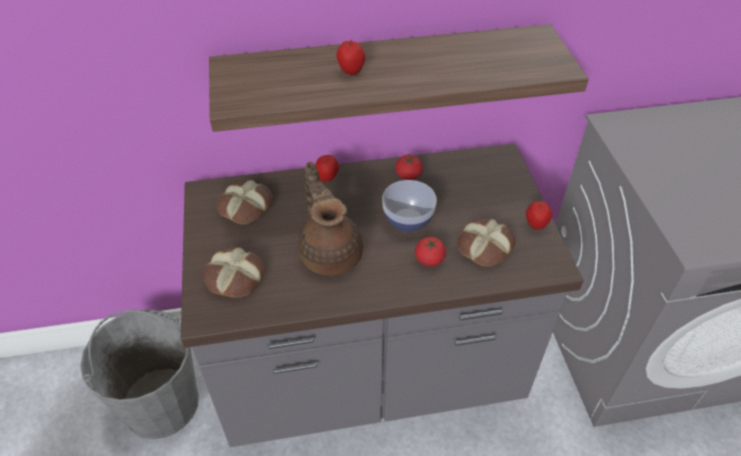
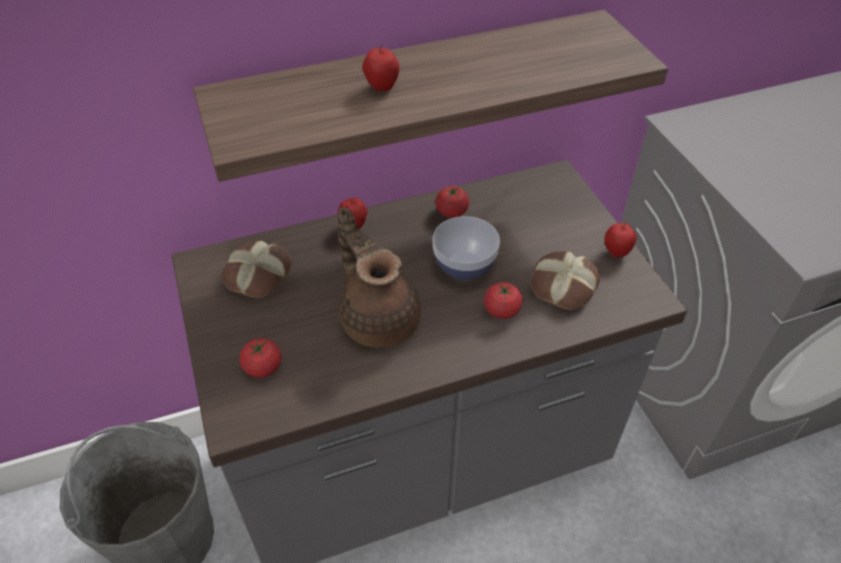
camera: 10 degrees left, 0 degrees up
bread [204,247,265,298] -> tomato [239,338,281,378]

